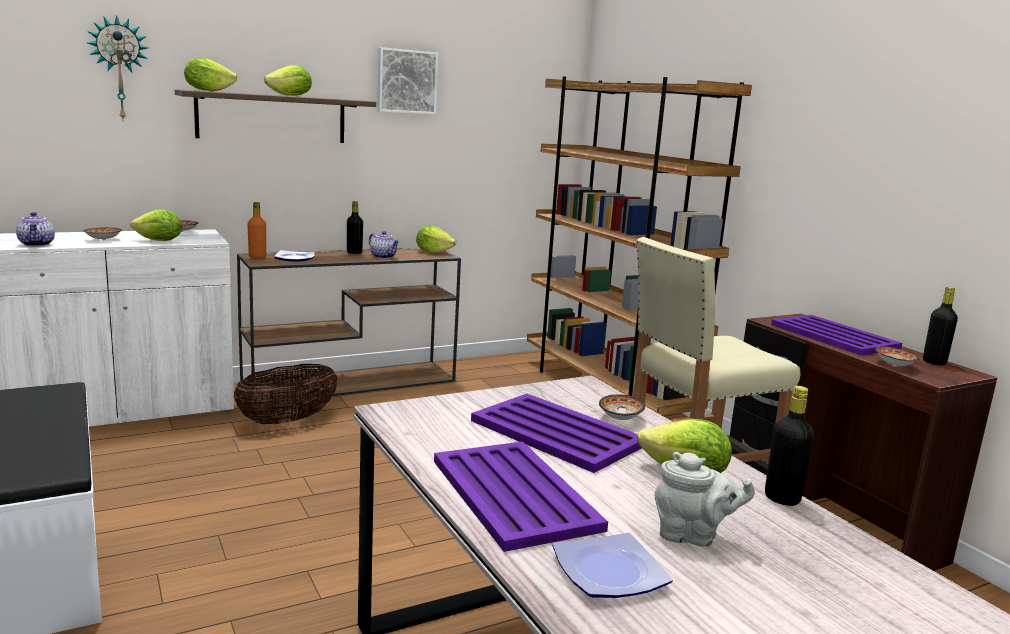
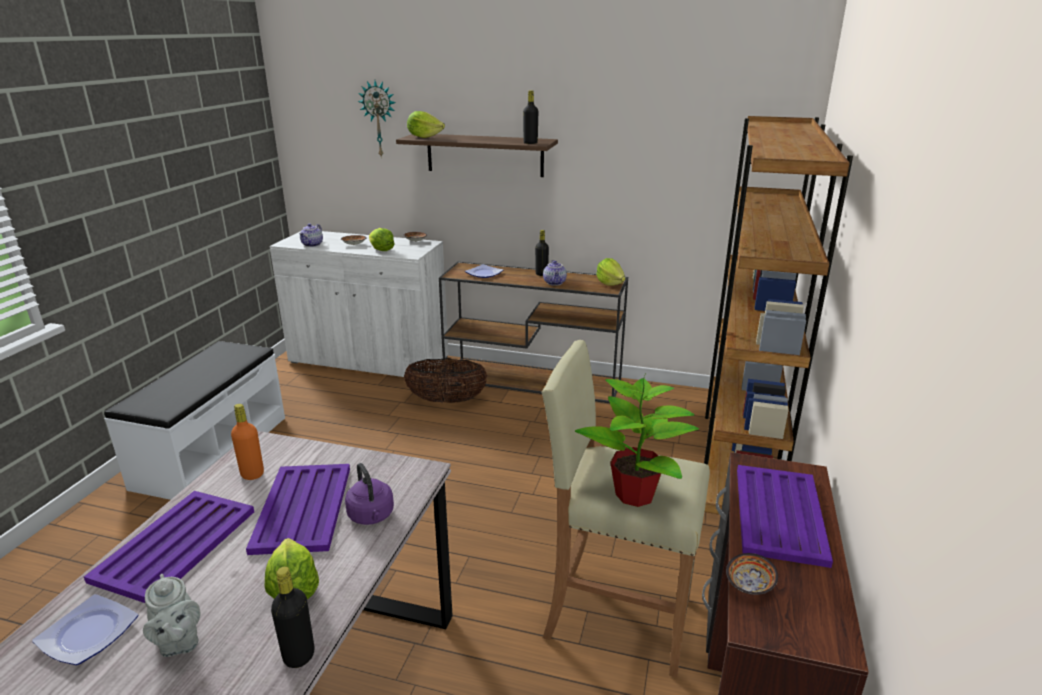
camera: 45 degrees right, 10 degrees up
orange bottle [248,202,266,259] -> orange bottle moved to [231,404,264,480]
lettuce [264,65,312,96] -> none
picture [377,47,438,115] -> none
bowl [599,394,645,420] -> purple kettle [345,463,394,525]
black bottle [923,287,958,366] -> black bottle moved to [523,90,538,144]
none -> potted plant [575,372,699,507]

